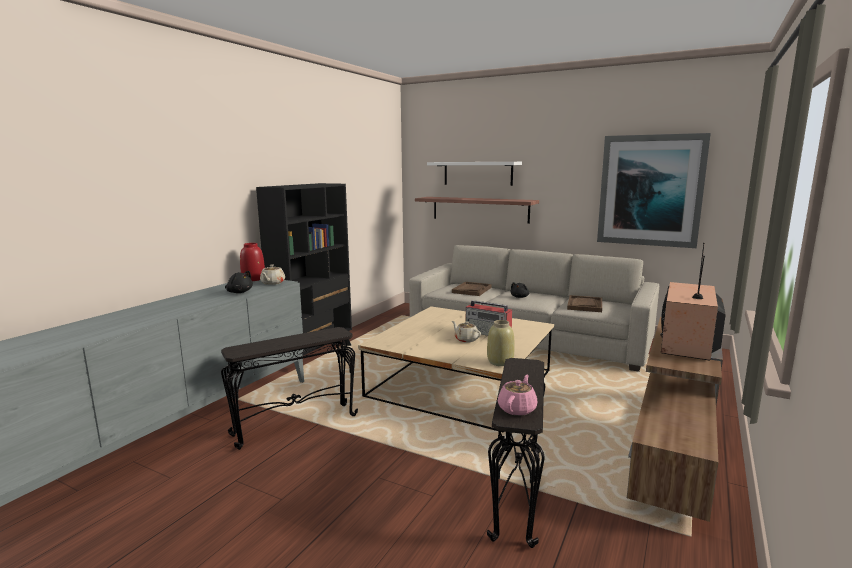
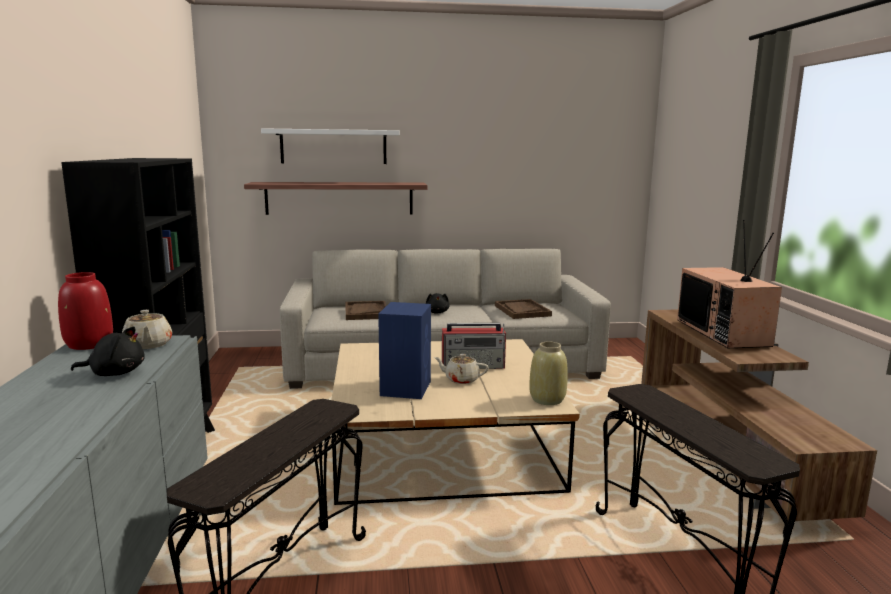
camera: 35 degrees left, 0 degrees up
pink teapot [498,375,537,416] -> none
picture [597,133,711,248] -> none
none -> blue speaker [378,302,431,399]

